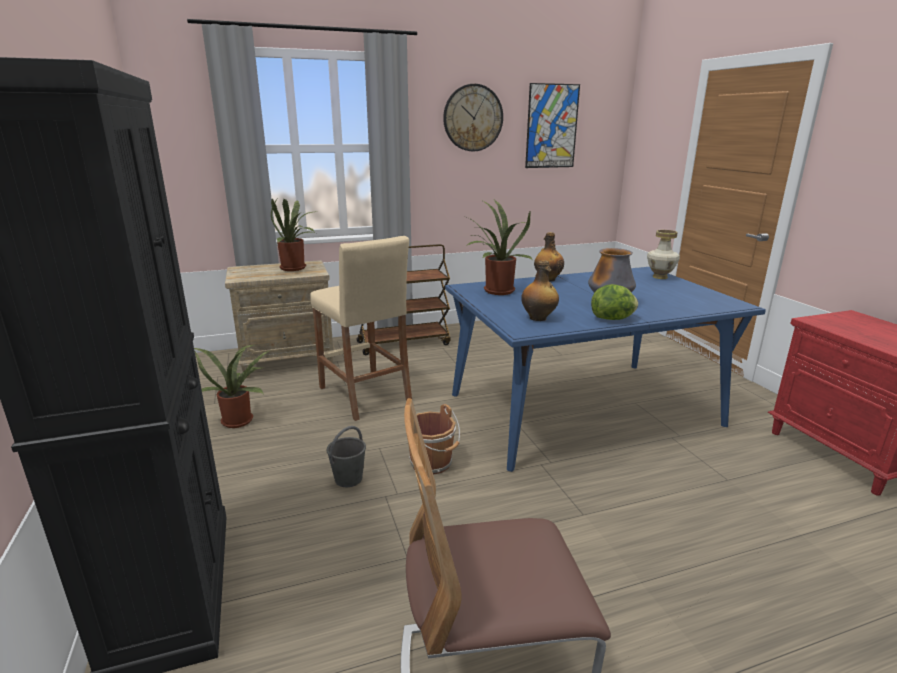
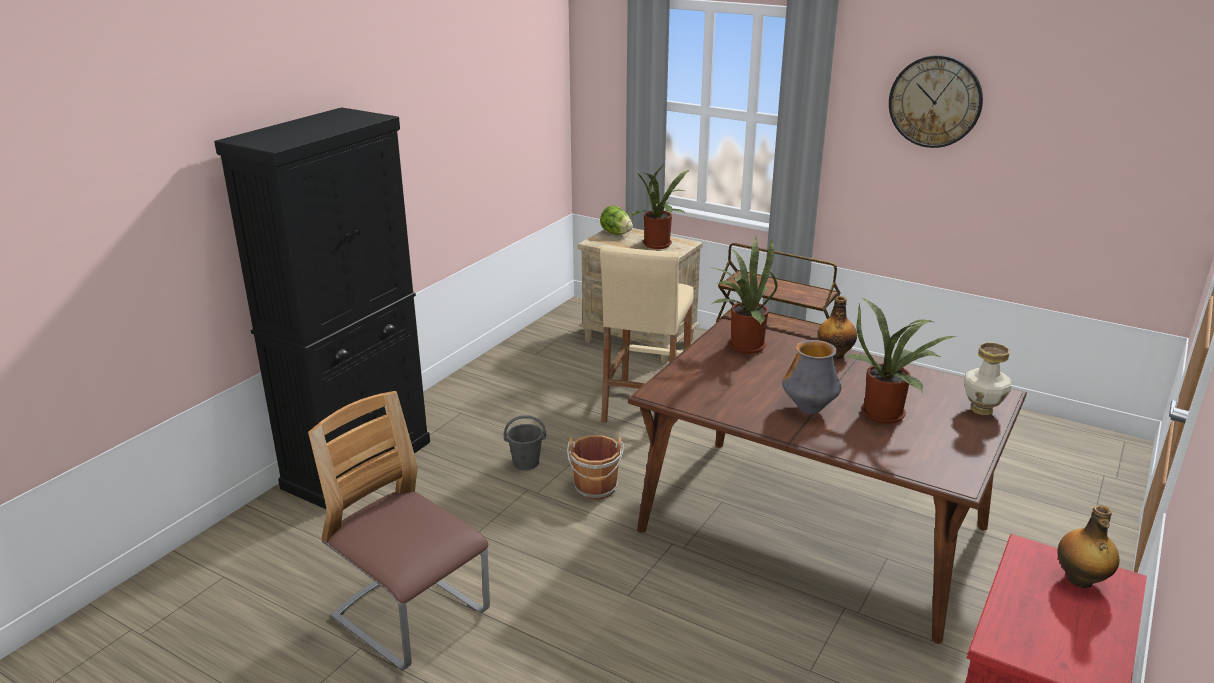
camera: 50 degrees right, 5 degrees up
potted plant [194,345,271,428] -> potted plant moved to [846,297,957,424]
blue dining table [445,267,766,472] -> brown dining table [628,318,1027,644]
bottle [521,261,559,321] -> bottle moved to [1057,505,1119,588]
picture [525,83,580,168] -> none
lettuce [591,284,638,320] -> lettuce moved to [600,206,633,235]

